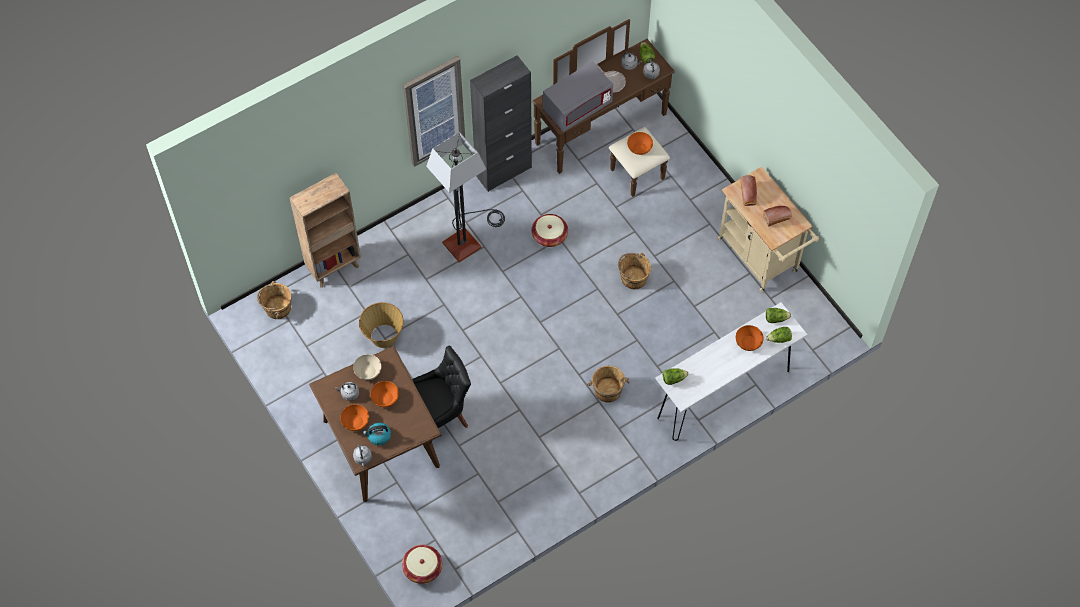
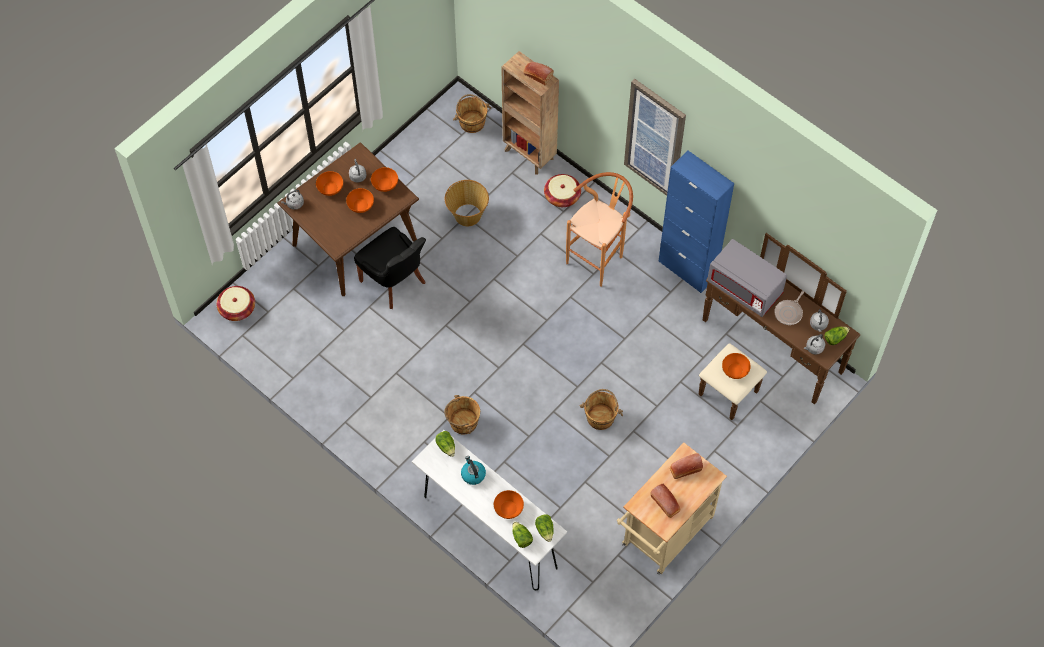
camera: 75 degrees right, 0 degrees up
beige bowl [353,354,381,380] -> orange bowl [371,167,398,192]
kettle [363,423,391,445] -> kettle moved to [461,456,486,485]
floor lamp [426,132,505,262] -> brown stool [566,172,633,287]
black cabinet [470,55,532,192] -> blue cabinet [658,150,734,293]
basket [532,214,568,247] -> basket moved to [544,174,581,207]
none -> bread [523,62,554,85]

